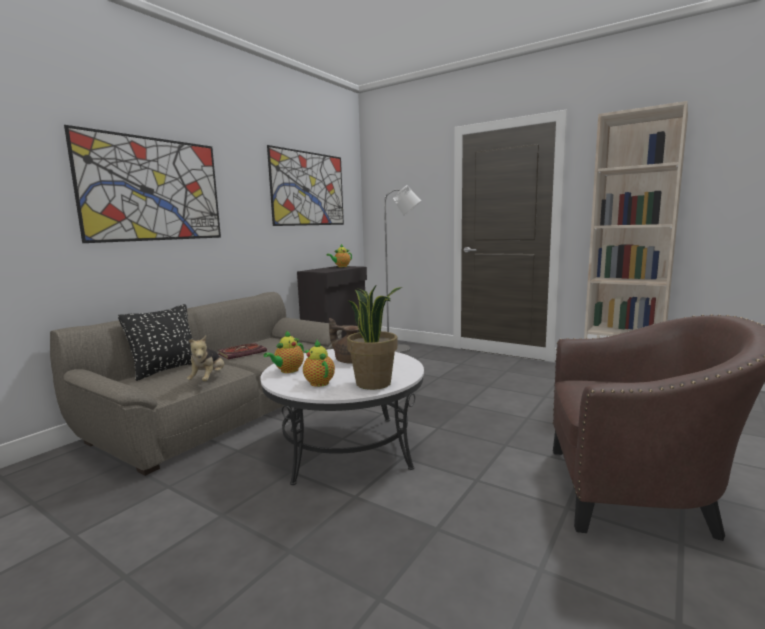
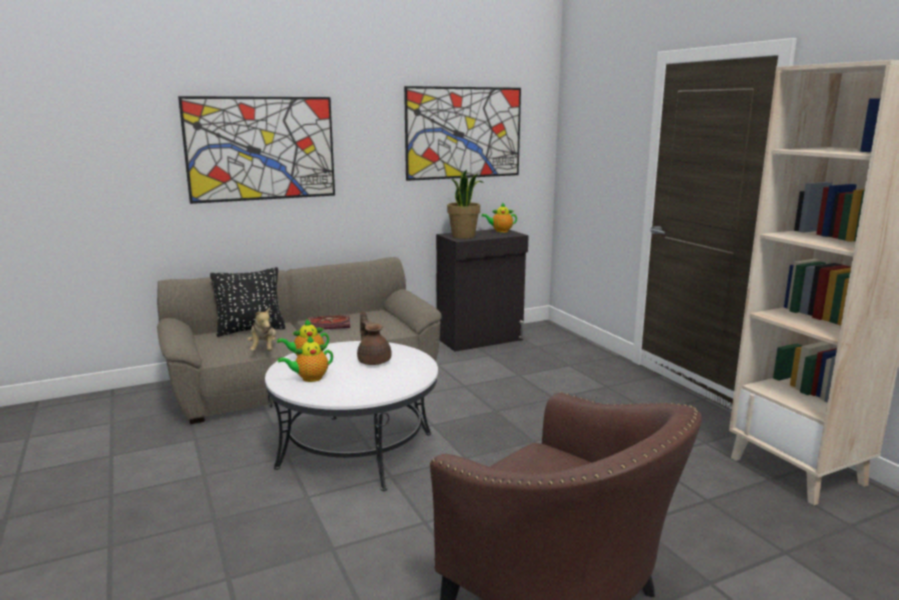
camera: 30 degrees right, 5 degrees up
plush toy [187,336,224,381] -> plush toy turned 45 degrees counterclockwise [247,308,276,351]
teapot [303,340,335,387] -> teapot turned 120 degrees counterclockwise [278,336,333,382]
potted plant [347,285,402,390] -> potted plant moved to [447,169,483,239]
grey floor lamp [384,185,421,354] -> none

